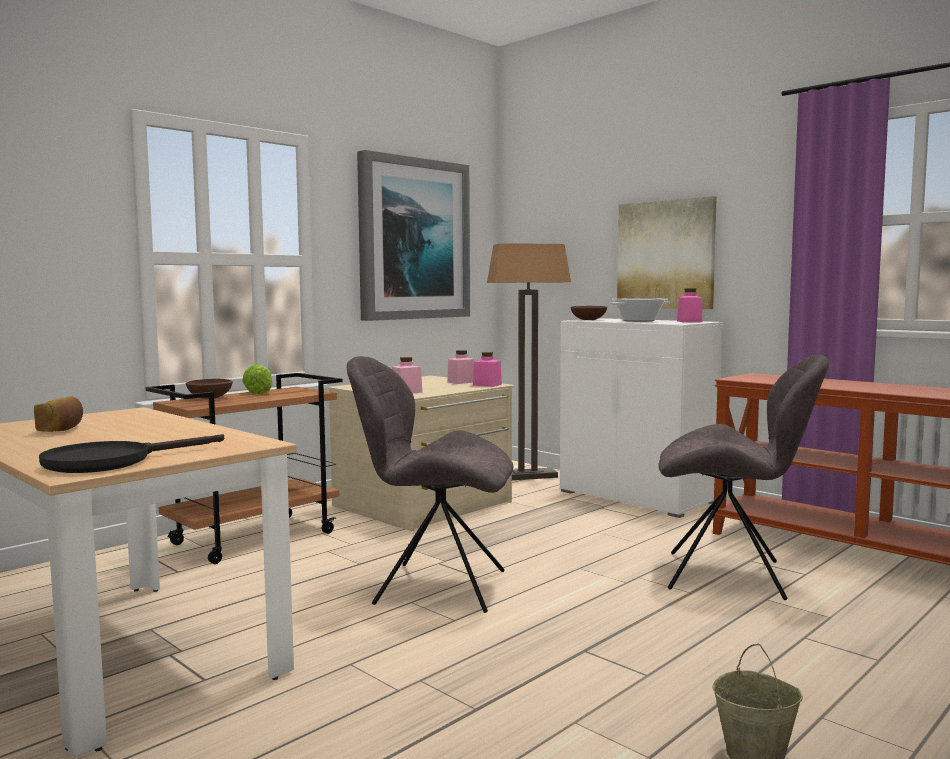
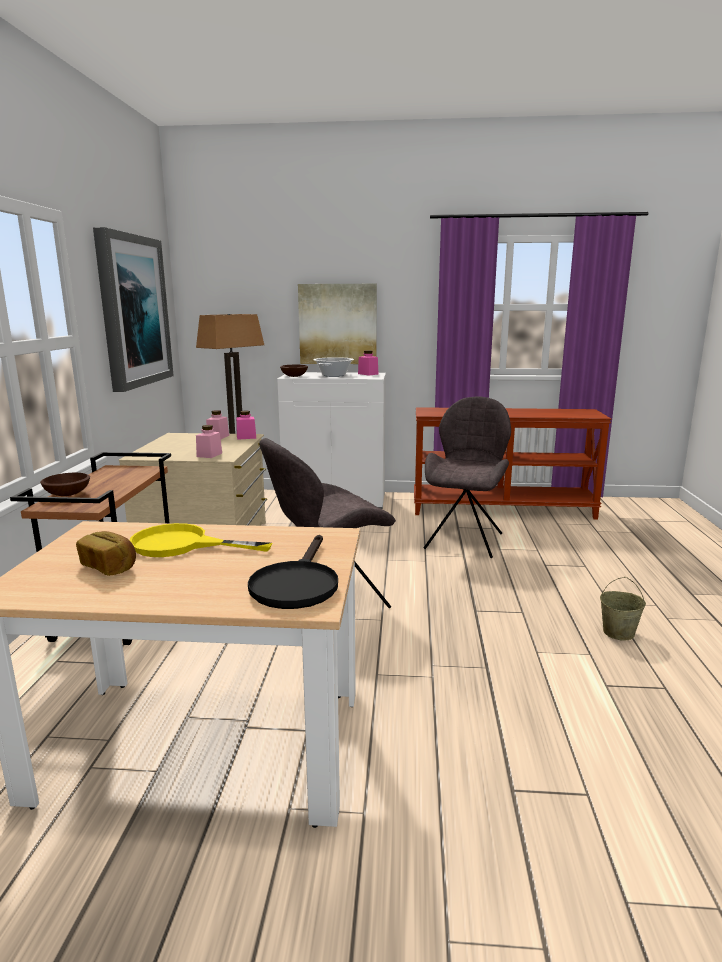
camera: 40 degrees left, 10 degrees up
lettuce [242,365,272,394] -> none
grey chair [659,355,829,600] -> grey chair turned 45 degrees counterclockwise [424,396,511,558]
none -> yellow frying pan [130,523,272,557]

